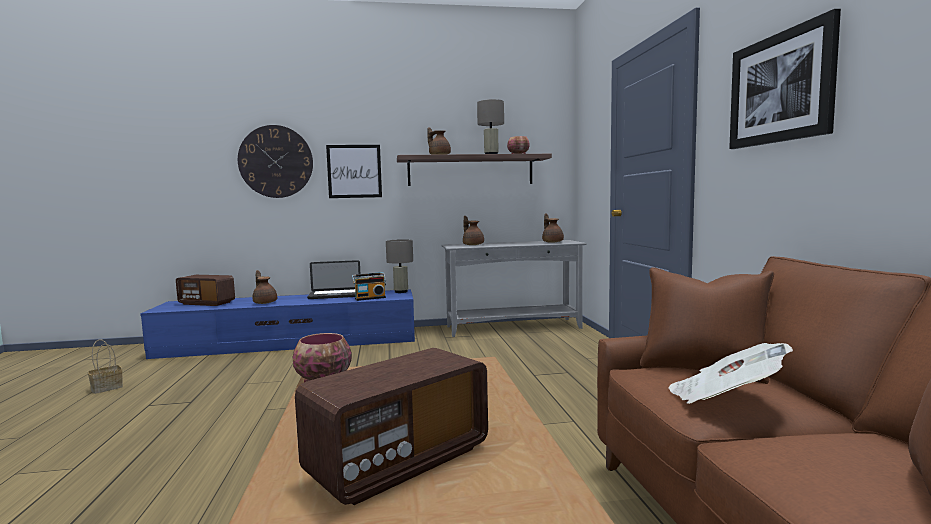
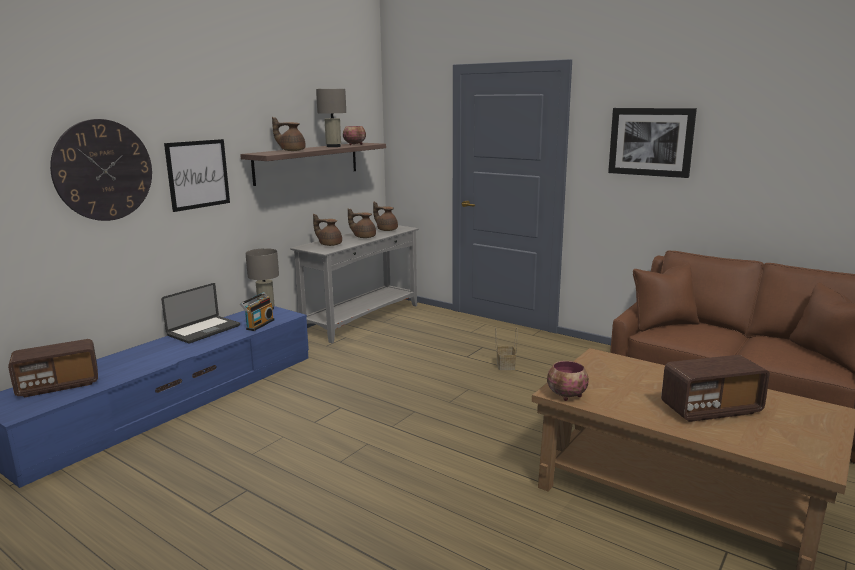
camera: 45 degrees left, 10 degrees up
basket [88,339,123,394] -> basket moved to [495,327,517,370]
brown teapot [252,270,277,304] -> brown teapot moved to [348,208,376,238]
radio [295,348,488,505] -> radio turned 75 degrees clockwise [661,355,770,422]
newspaper [668,343,793,404] -> none

